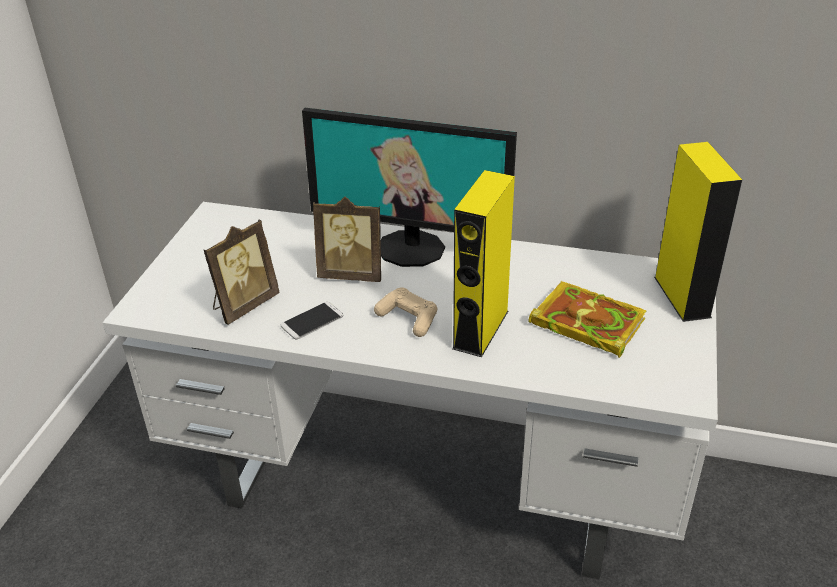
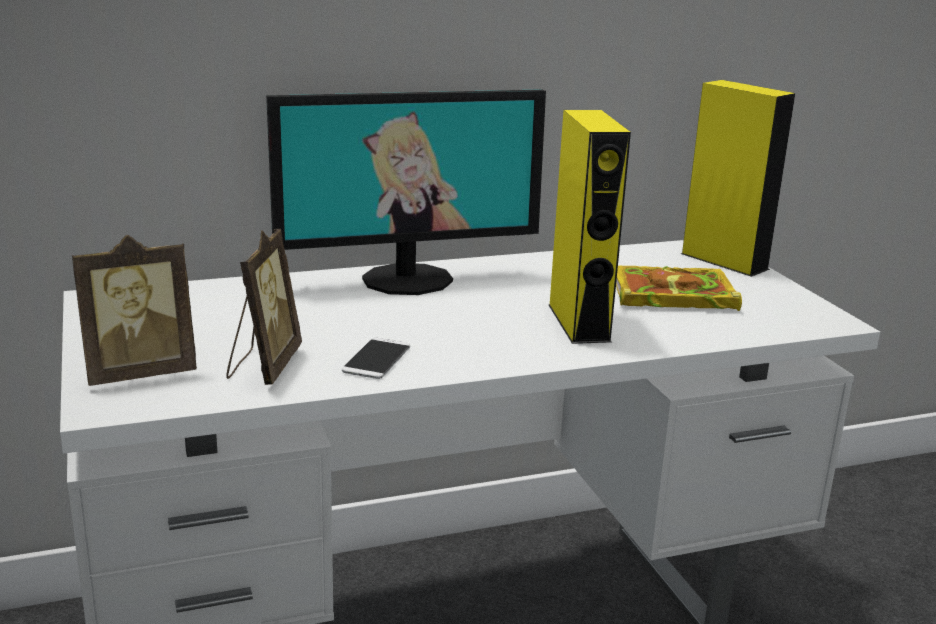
camera: 35 degrees left, 15 degrees down
picture frame [313,197,381,282] -> picture frame moved to [72,235,197,386]
beige game controller [374,287,437,337] -> none

